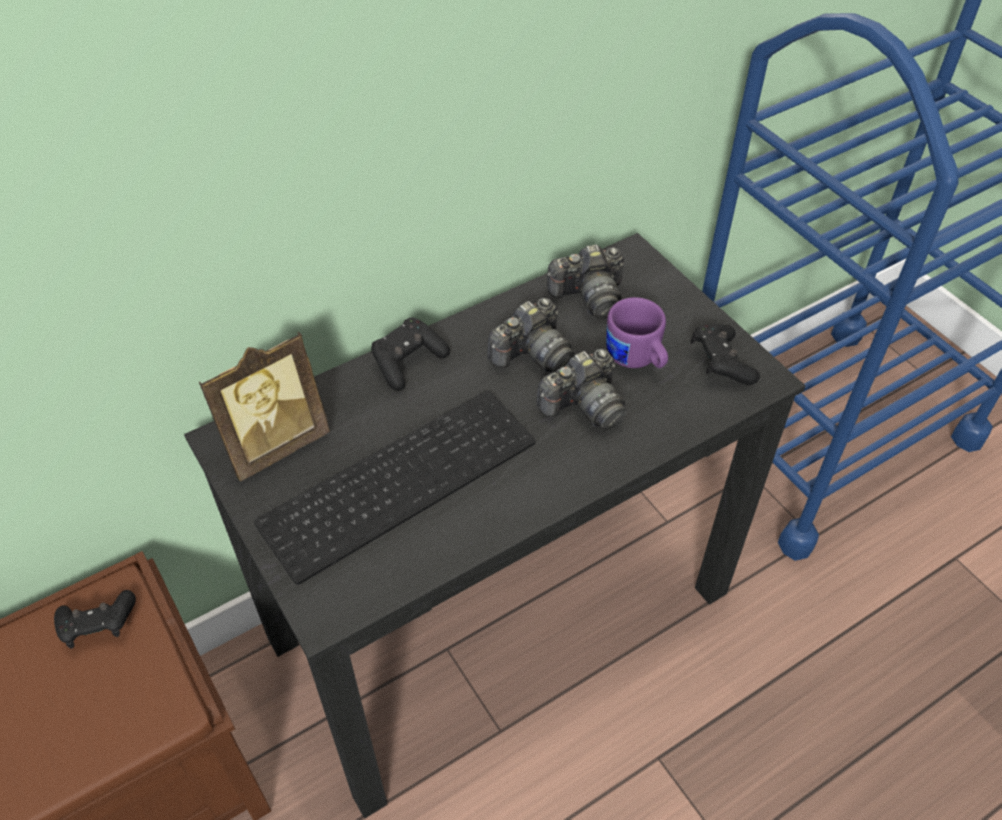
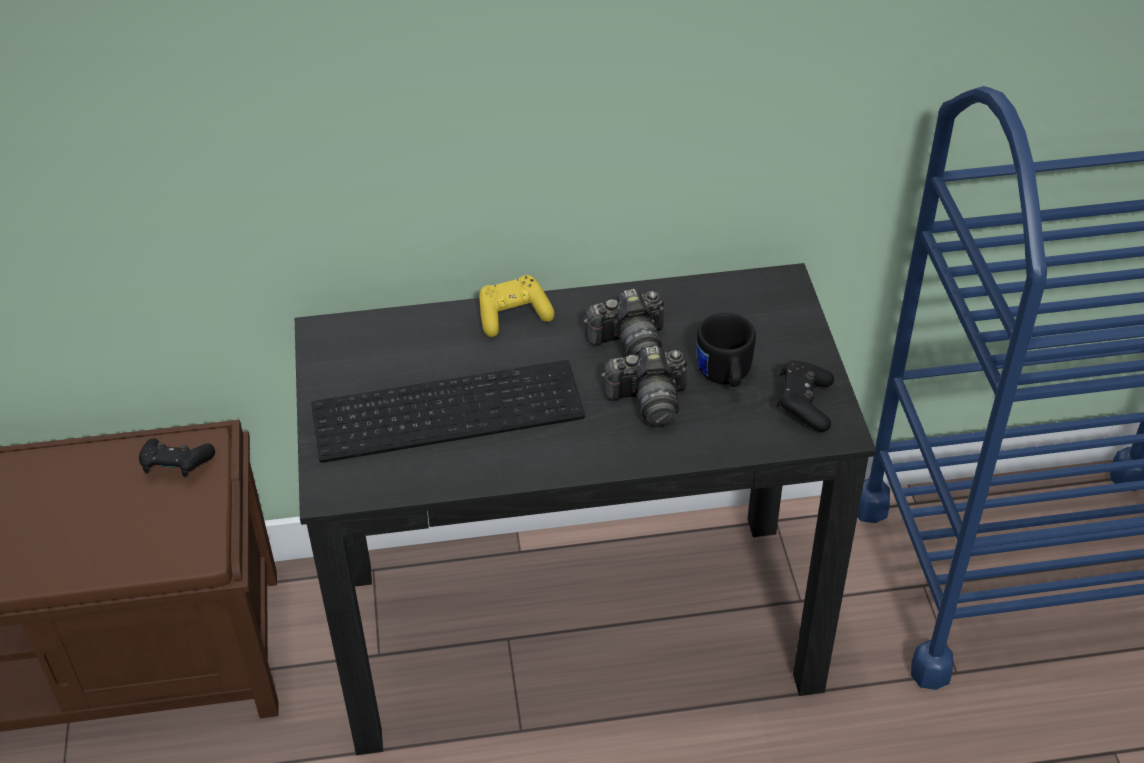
camera: 25 degrees right, 5 degrees down
picture frame [199,332,330,482] -> none
black game controller [371,318,450,391] -> yellow game controller [479,275,555,337]
camera [547,244,624,319] -> none
purple mug [606,297,668,368] -> black mug [697,313,756,387]

